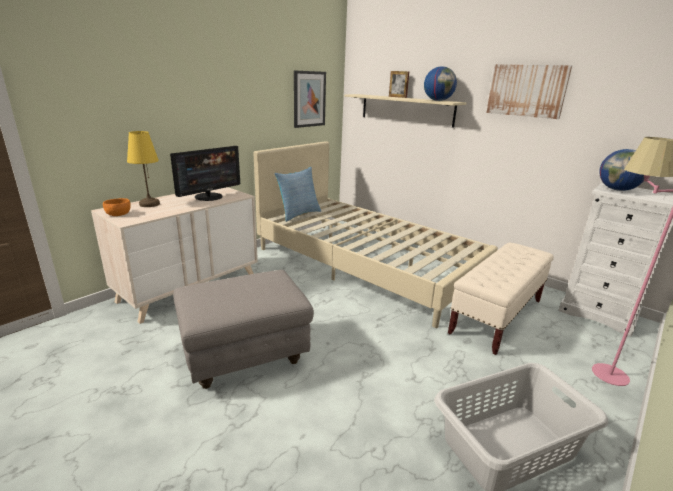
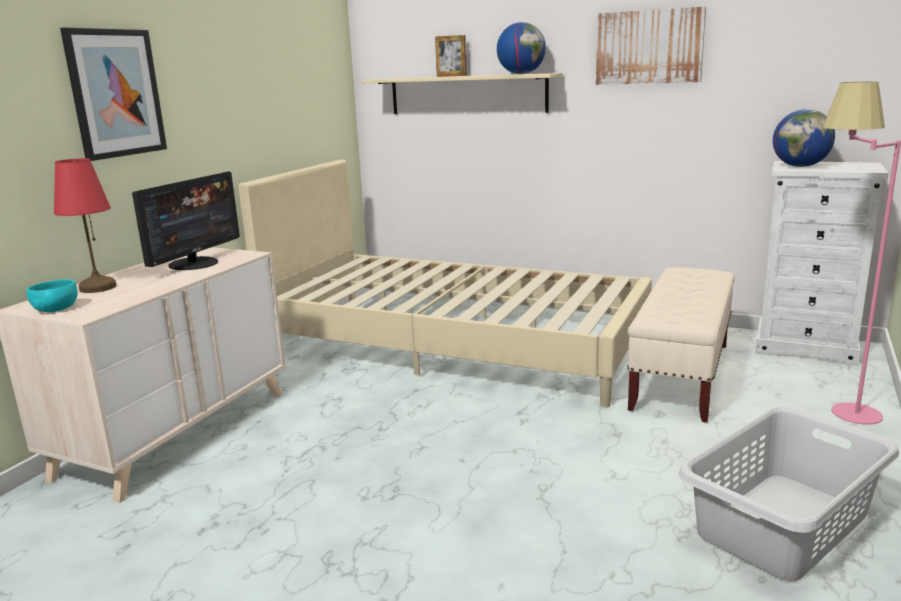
camera: 15 degrees left, 5 degrees down
orange bowl [103,198,131,216] -> turquoise bowl [26,279,78,312]
yellow table lamp [127,131,160,207] -> red table lamp [54,158,117,293]
grey ottoman [173,270,314,389] -> none
pillow [274,167,321,222] -> none
picture [294,71,326,128] -> picture moved to [60,28,167,161]

